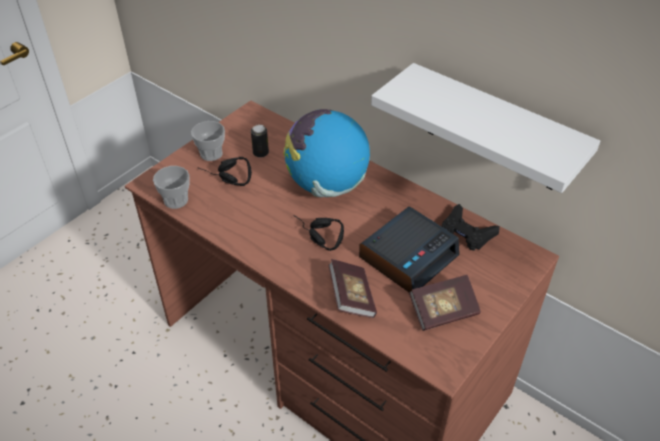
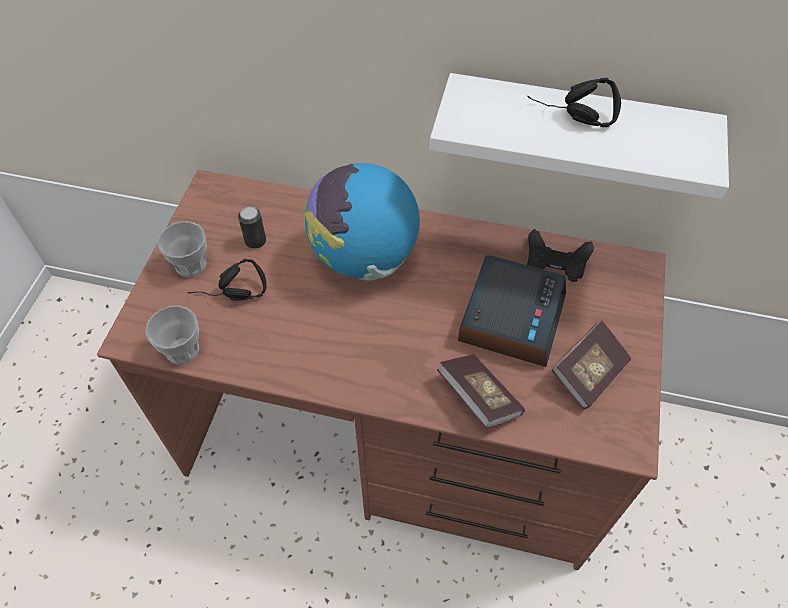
camera: 25 degrees left, 10 degrees up
black headphones [294,215,344,251] -> black headphones moved to [527,78,621,127]

